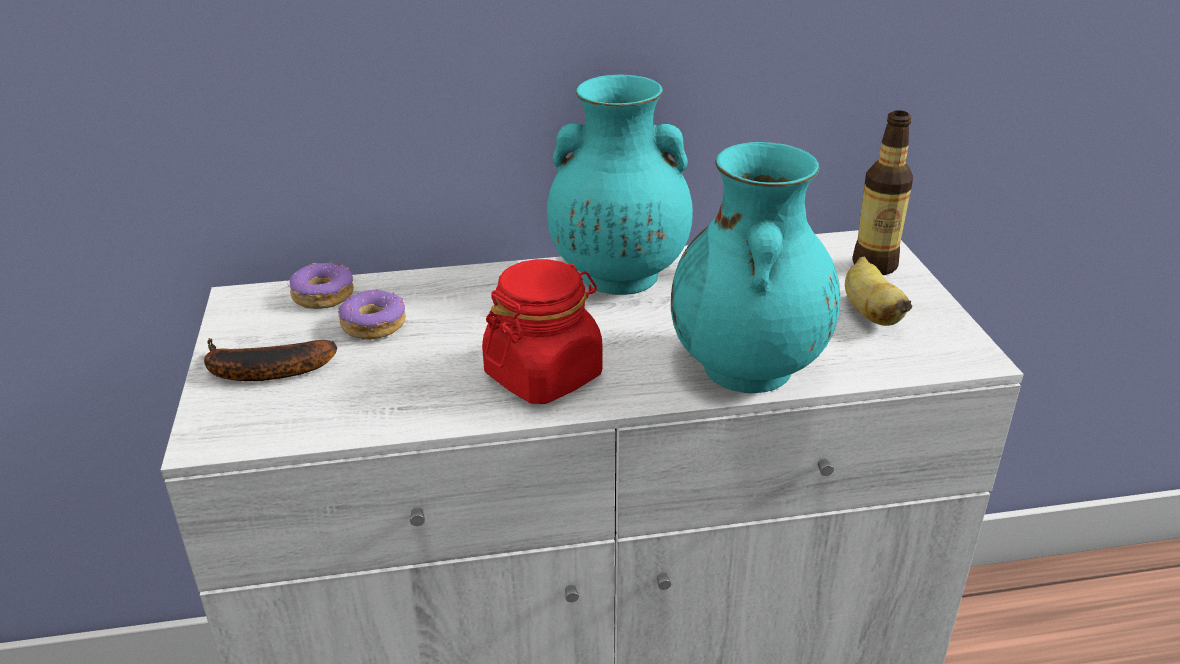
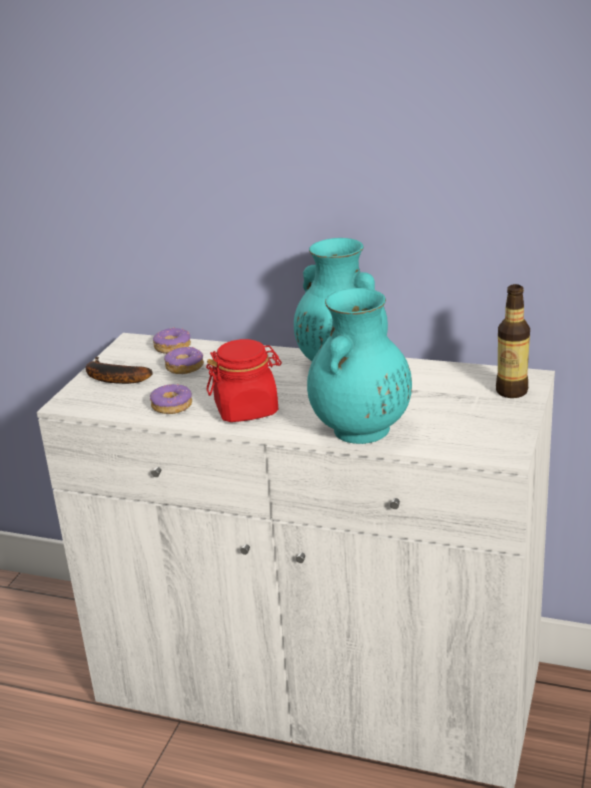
camera: 30 degrees right, 5 degrees down
banana [845,257,912,326] -> none
none -> donut [150,384,192,414]

